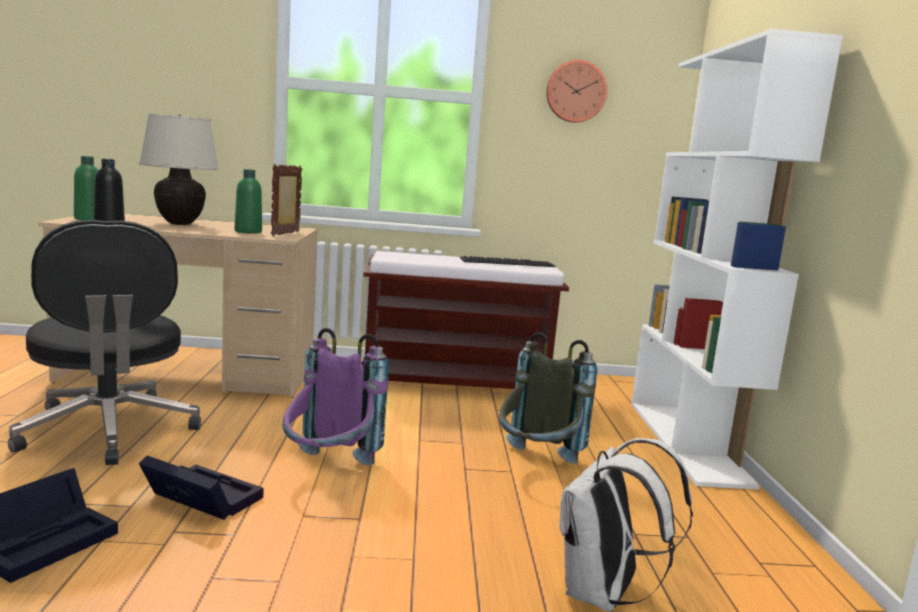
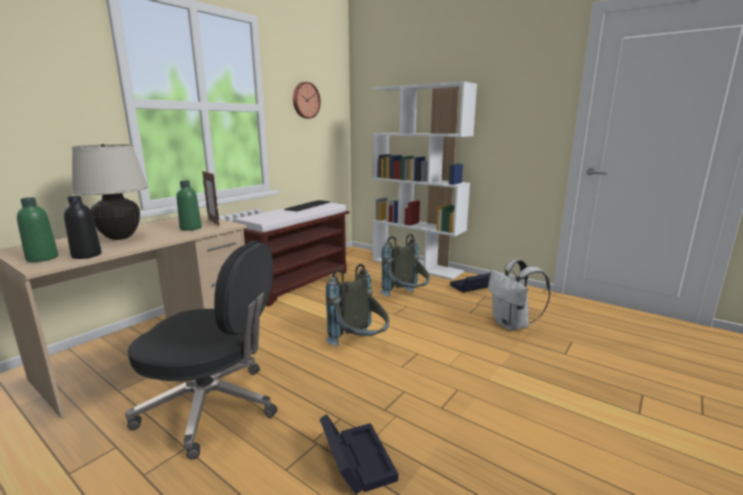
camera: 50 degrees left, 5 degrees up
black storage box [139,456,264,520] -> black storage box moved to [450,273,491,293]
purple backpack [282,328,389,465] -> grey backpack [325,264,389,346]

